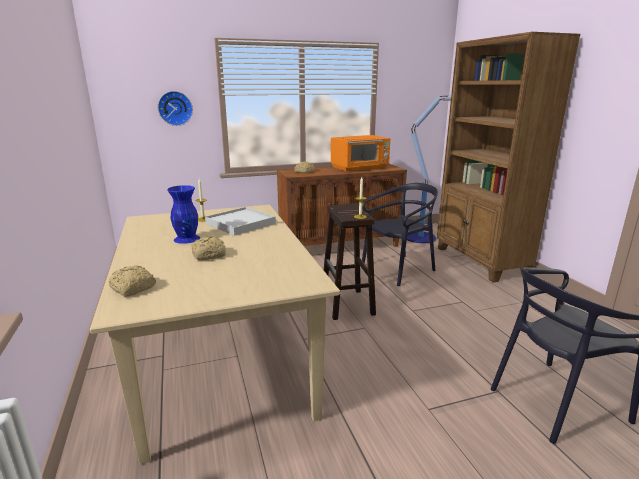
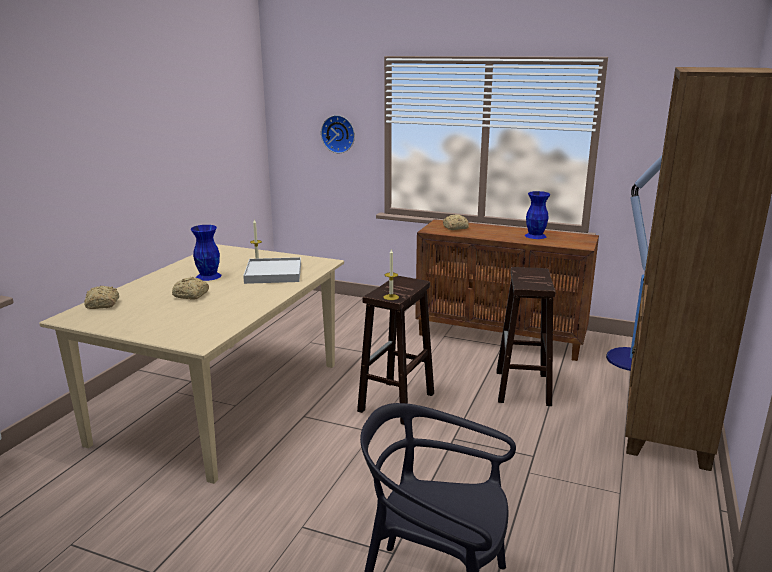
camera: 40 degrees right, 0 degrees up
orange microwave [331,135,391,172] -> blue vase [525,191,550,239]
black chair [362,183,438,286] -> brown stool [496,267,555,406]

